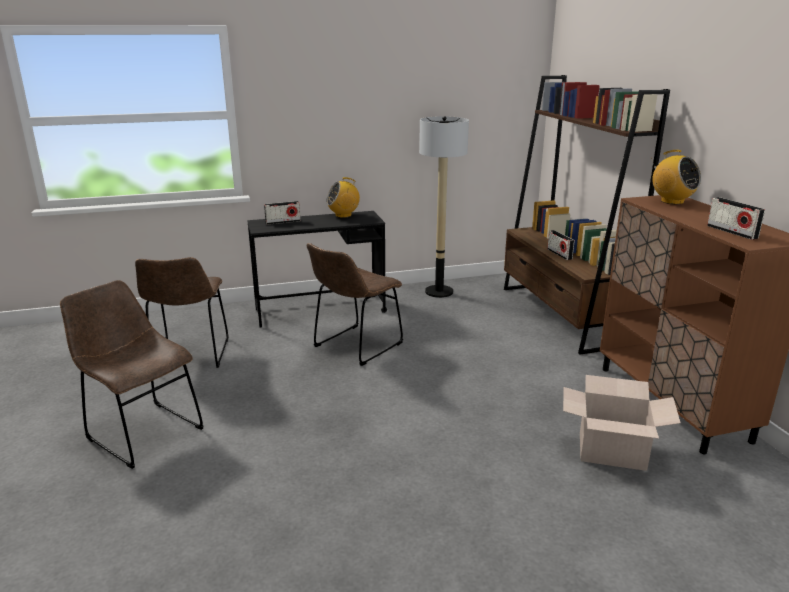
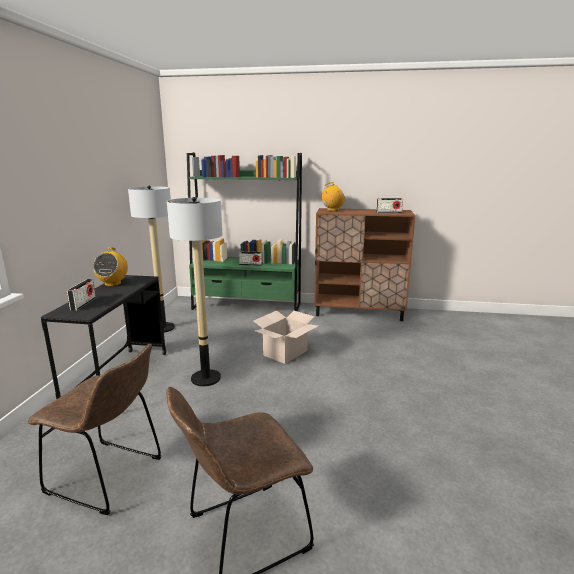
camera: 65 degrees left, 5 degrees down
brown chair [307,243,403,366] -> floor lamp [167,197,222,387]
brown bookcase [504,75,670,355] -> green bookcase [187,153,302,312]
cardboard box [563,375,681,471] -> cardboard box moved to [254,311,318,364]

